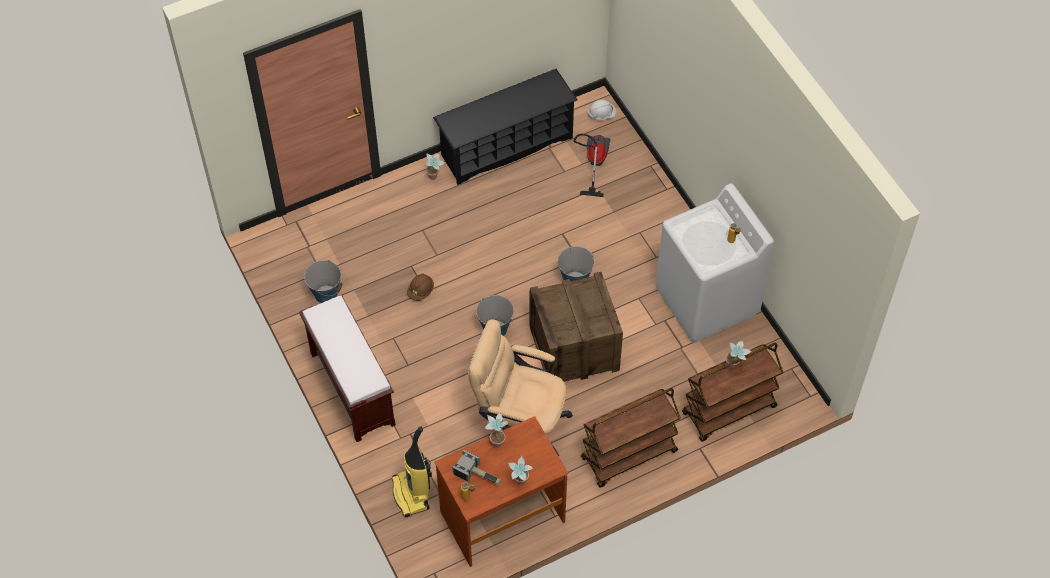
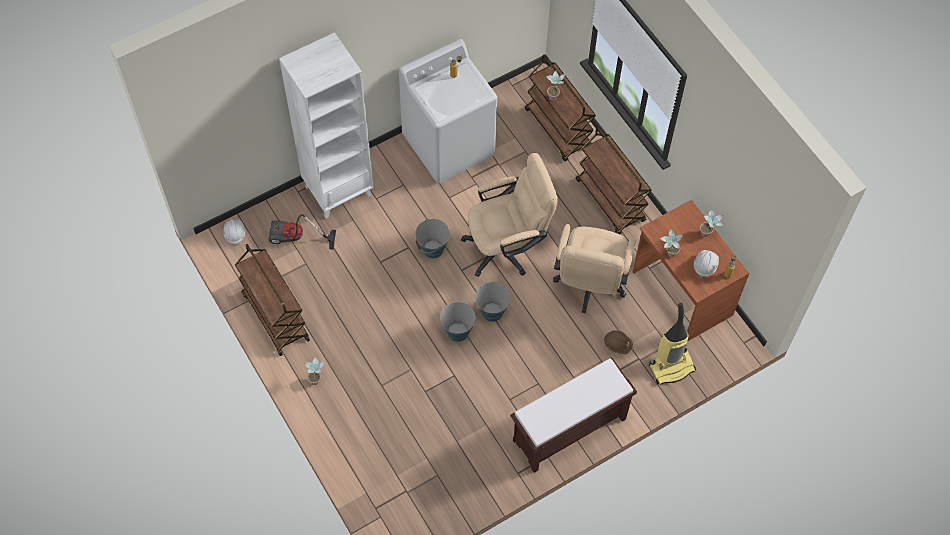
camera: 95 degrees left, 5 degrees up
bucket [304,260,343,303] -> bucket moved to [440,302,477,342]
brown hard hat [407,274,434,301] -> brown hard hat moved to [604,330,633,354]
black shoe rack [433,69,577,185] -> brown cart [235,244,310,356]
hammer [452,450,502,486] -> white hard hat [694,250,719,278]
crate [529,272,623,382] -> beige office chair [461,153,558,277]
none -> white bookcase [279,32,374,219]

